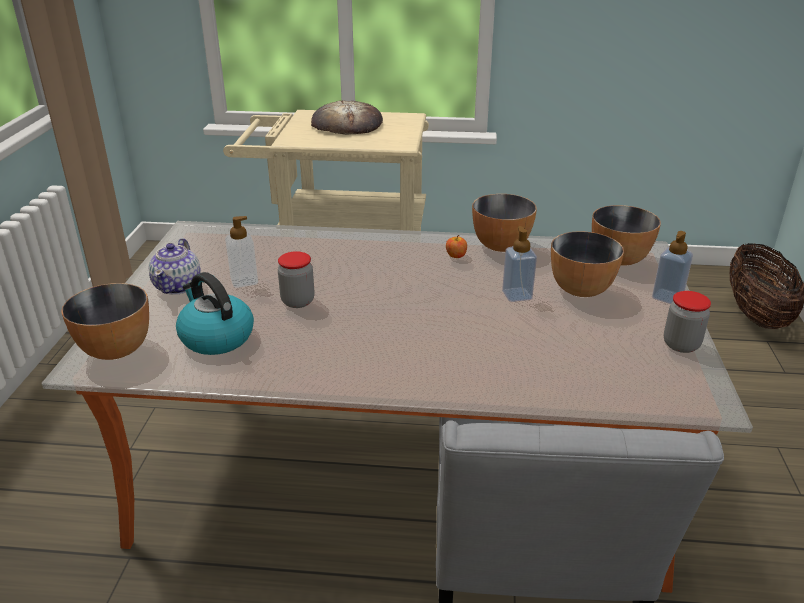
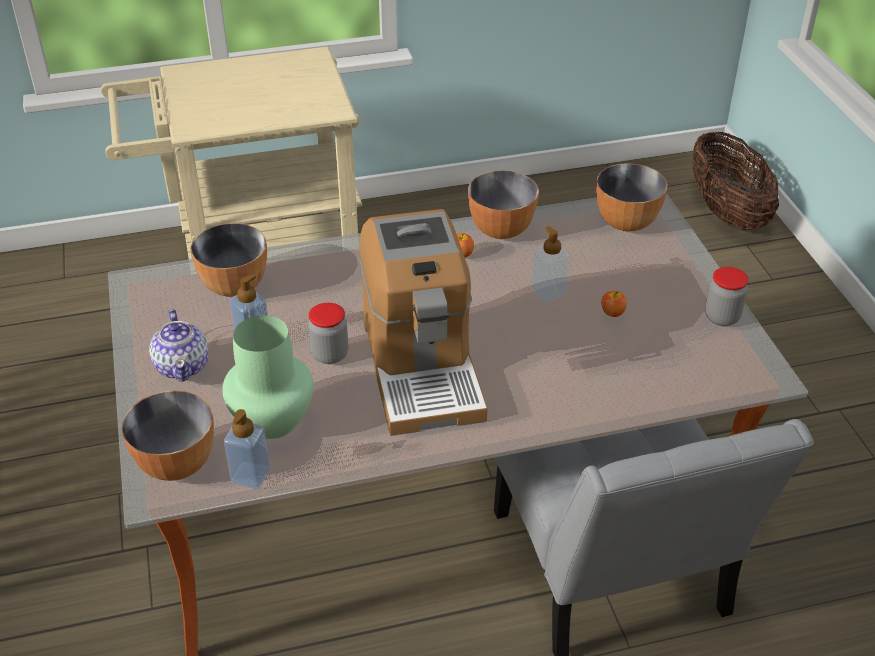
camera: 20 degrees left, 10 degrees up
kettle [176,272,254,355] -> green vase [222,315,313,439]
bread [311,100,383,135] -> none
bowl [551,231,624,297] -> bowl moved to [190,223,267,297]
soap dispenser [652,231,693,304] -> soap dispenser moved to [224,409,270,489]
none -> coffee machine [359,209,487,436]
none -> apple [601,291,627,317]

